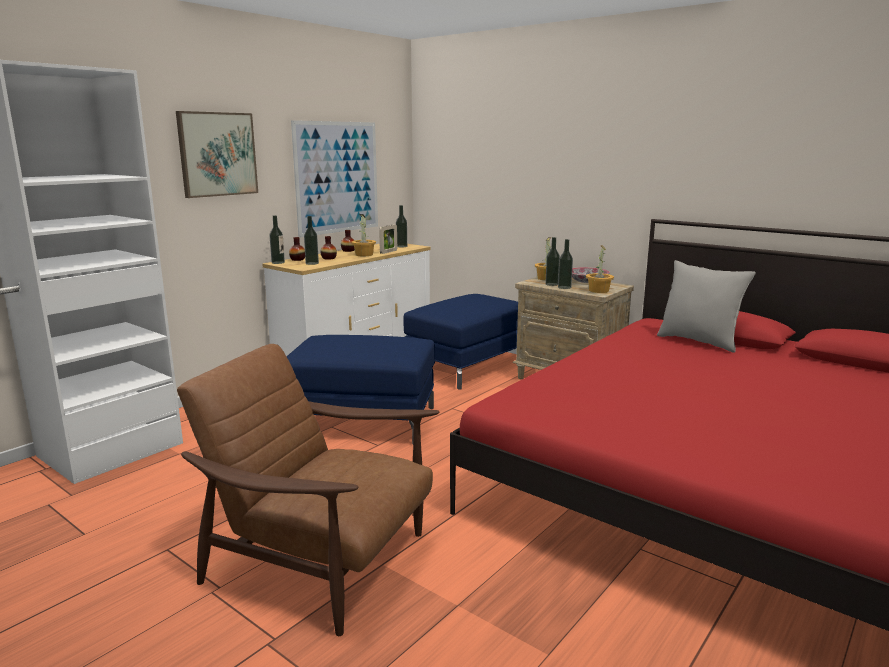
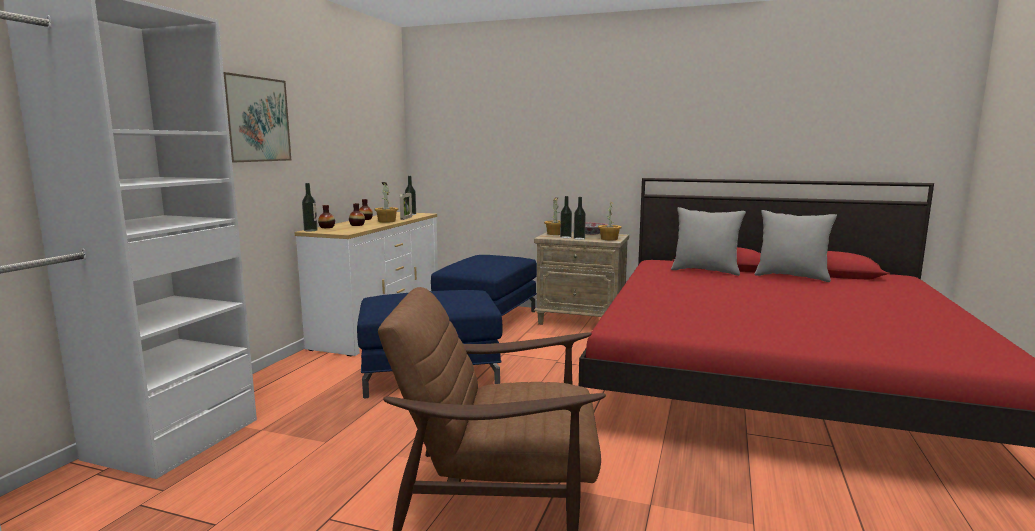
camera: 20 degrees left, 5 degrees down
picture [291,120,378,237] -> none
bottle [304,216,319,265] -> none
none -> grey pillow [754,210,837,282]

